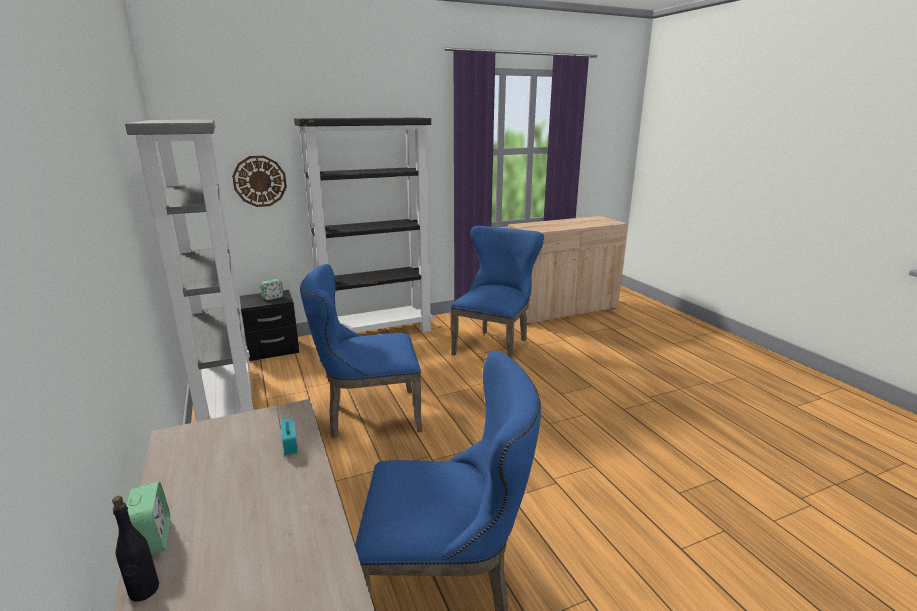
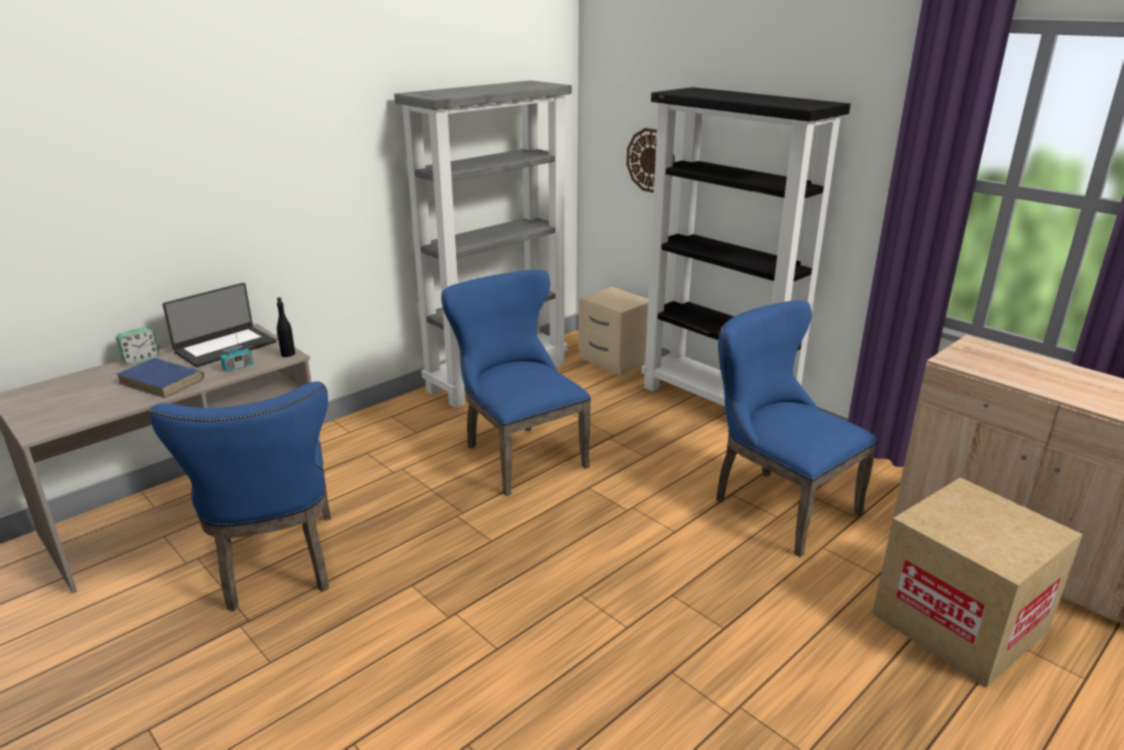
camera: 70 degrees right, 5 degrees up
black bottle [112,496,159,602] -> black bottle moved to [277,297,295,357]
black nightstand [240,290,299,361] -> beige nightstand [578,287,648,376]
alarm clock [260,279,283,300] -> none
blue chair [451,226,544,358] -> blue chair turned 135 degrees counterclockwise [716,300,878,557]
none -> blue book [116,358,204,398]
none -> laptop [163,283,276,367]
none -> cardboard box [872,477,1083,688]

